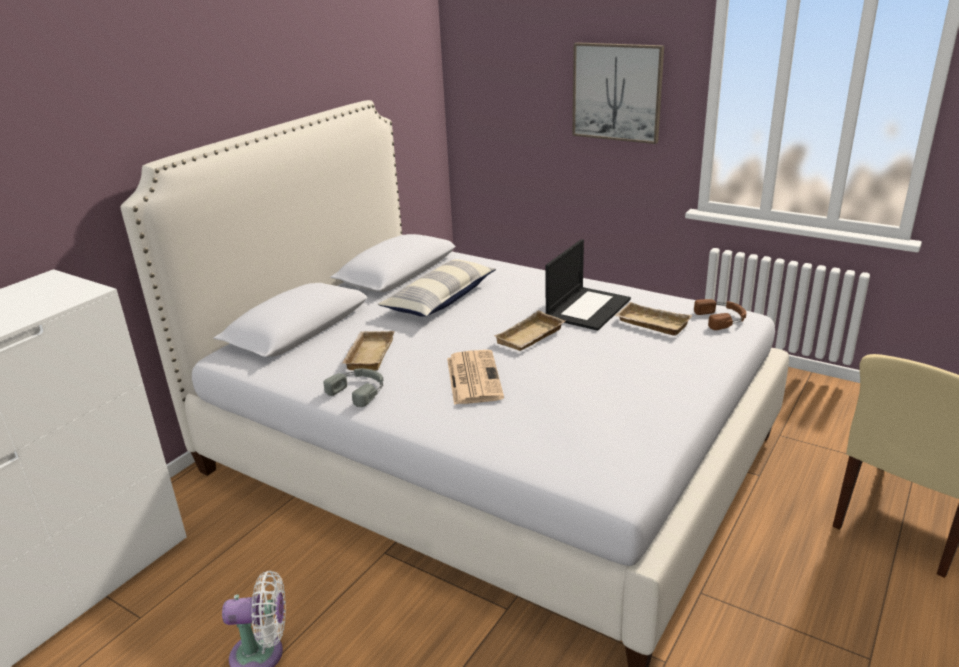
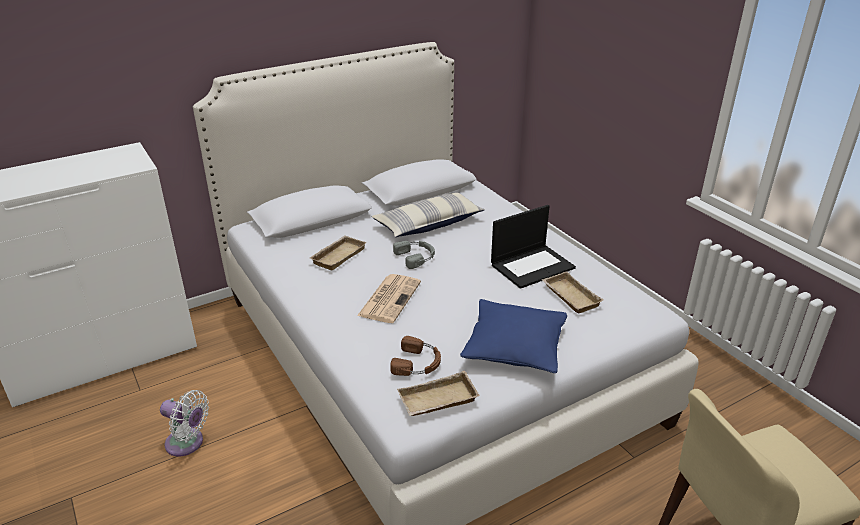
camera: 25 degrees right, 5 degrees up
grey headphones [323,369,383,407] -> grey headphones moved to [393,241,435,269]
beige tray [494,310,565,351] -> beige tray moved to [397,371,480,416]
picture [572,42,664,144] -> none
brown headphones [694,299,746,330] -> brown headphones moved to [390,336,441,376]
none -> blue pillow [460,299,567,373]

